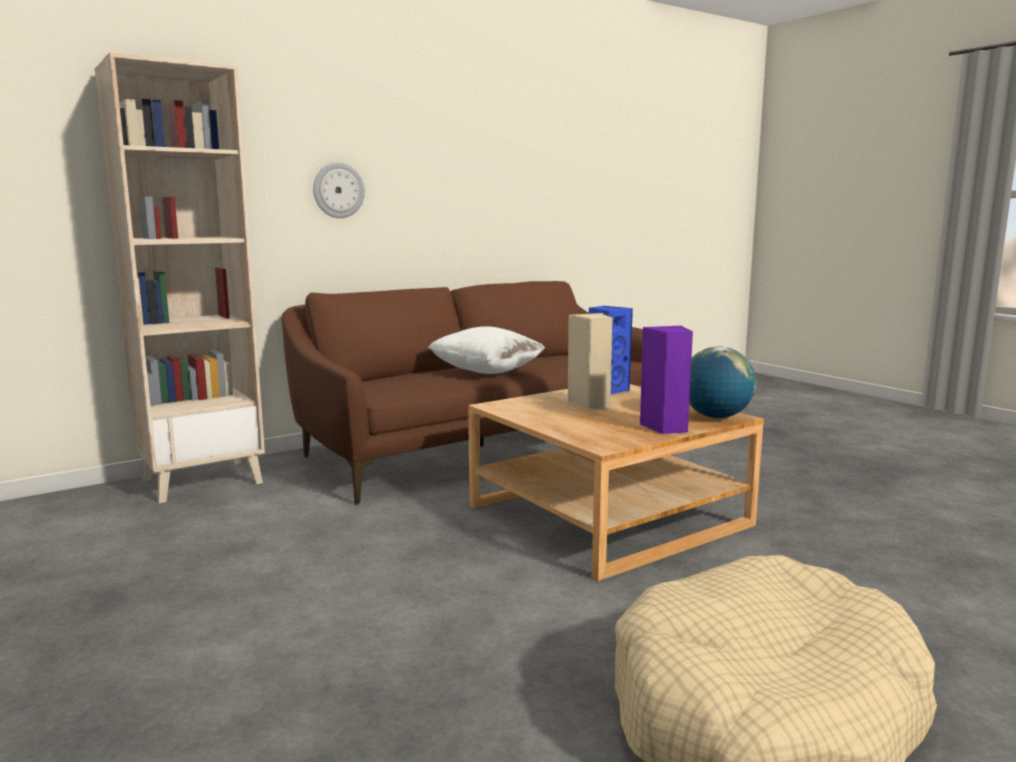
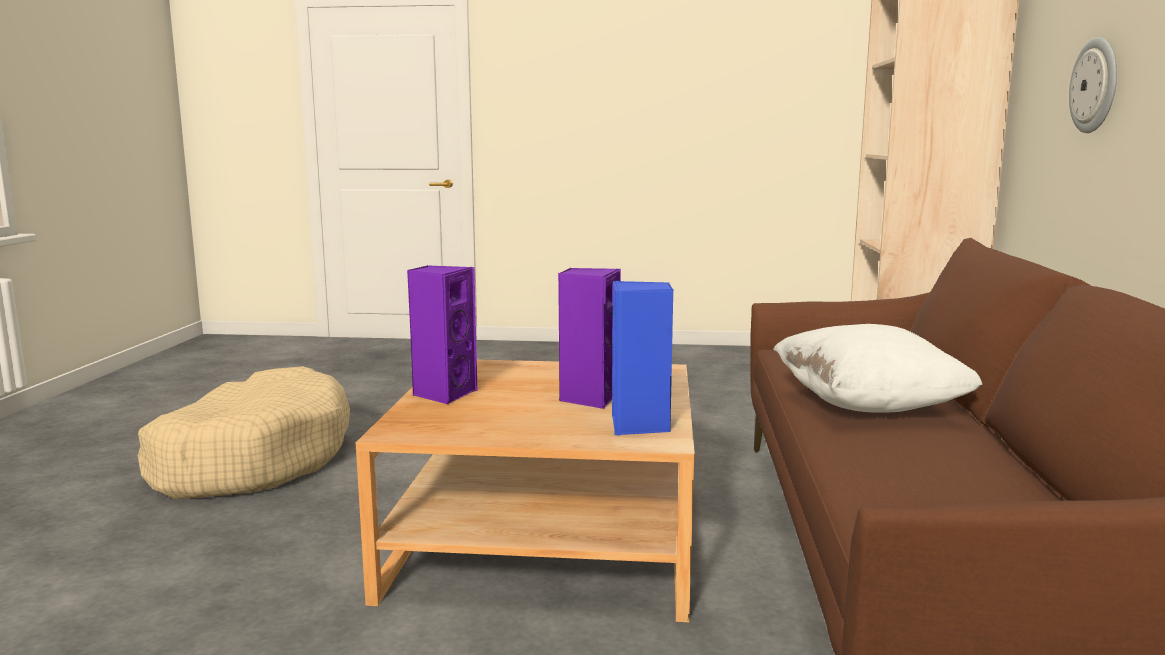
camera: 130 degrees right, 0 degrees up
beige speaker [568,313,613,410] -> purple speaker [558,268,621,409]
globe [689,346,756,419] -> none

